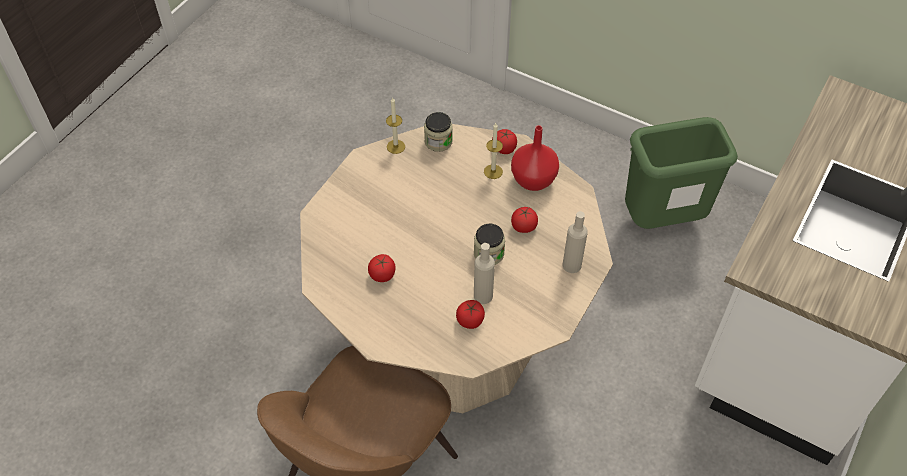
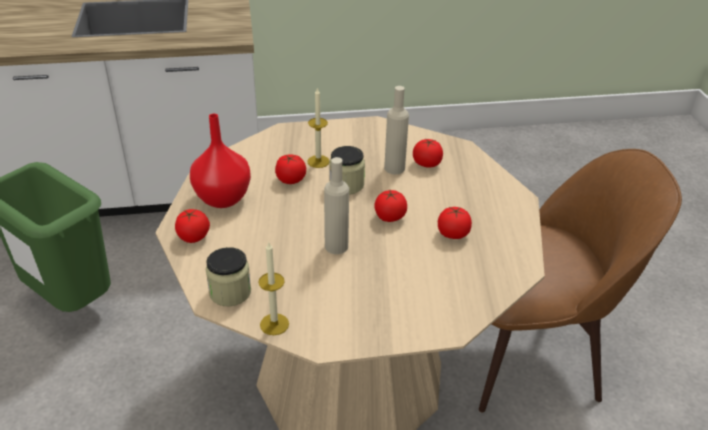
camera: 130 degrees left, 15 degrees down
candle [484,123,503,179] -> candle moved to [307,87,329,168]
beige bottle [563,211,588,273] -> beige bottle moved to [324,157,349,254]
none -> tomato [374,190,407,222]

